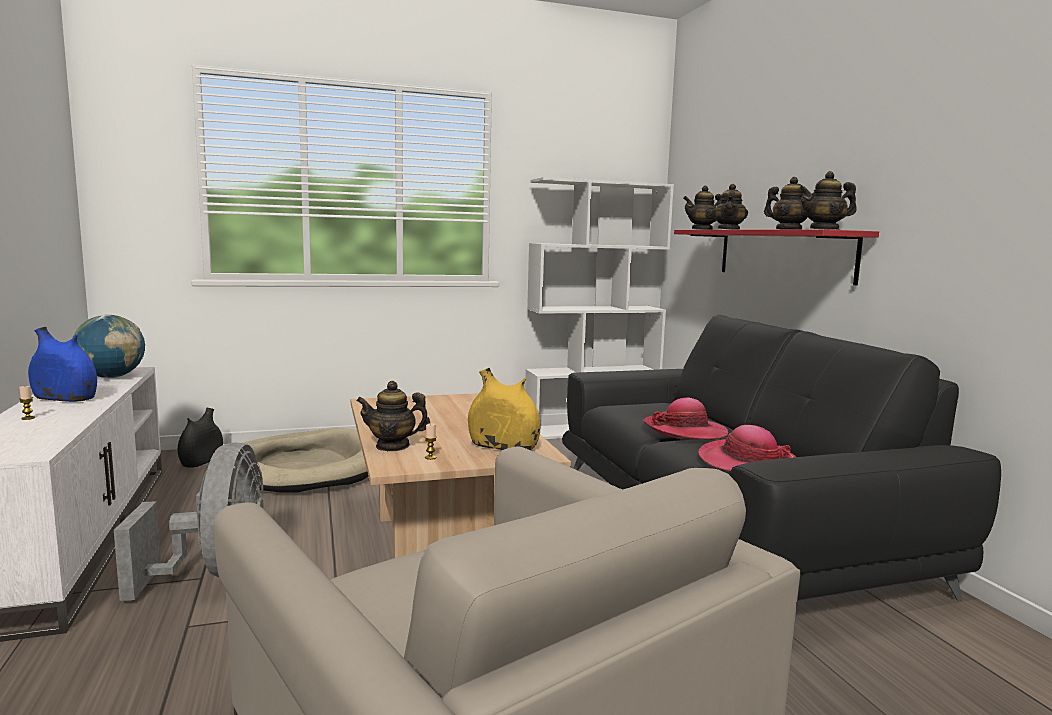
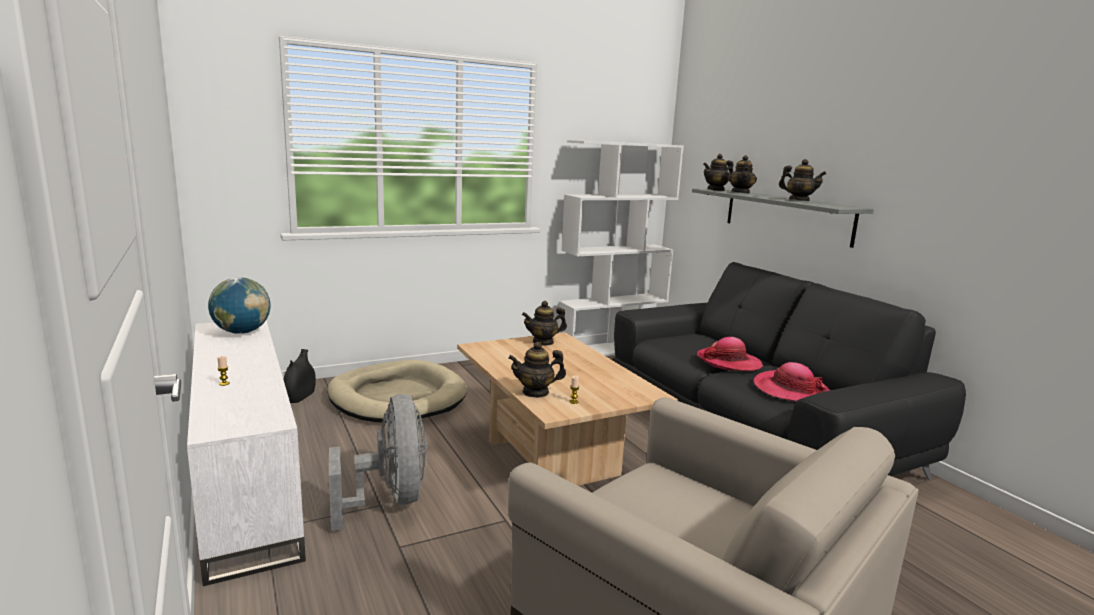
camera: 10 degrees left, 5 degrees up
blue vase [28,327,97,402] -> none
yellow vase [468,367,540,450] -> none
red shelf [674,229,879,286] -> grey shelf [692,189,874,248]
teapot [799,171,857,230] -> teapot moved to [522,301,567,346]

